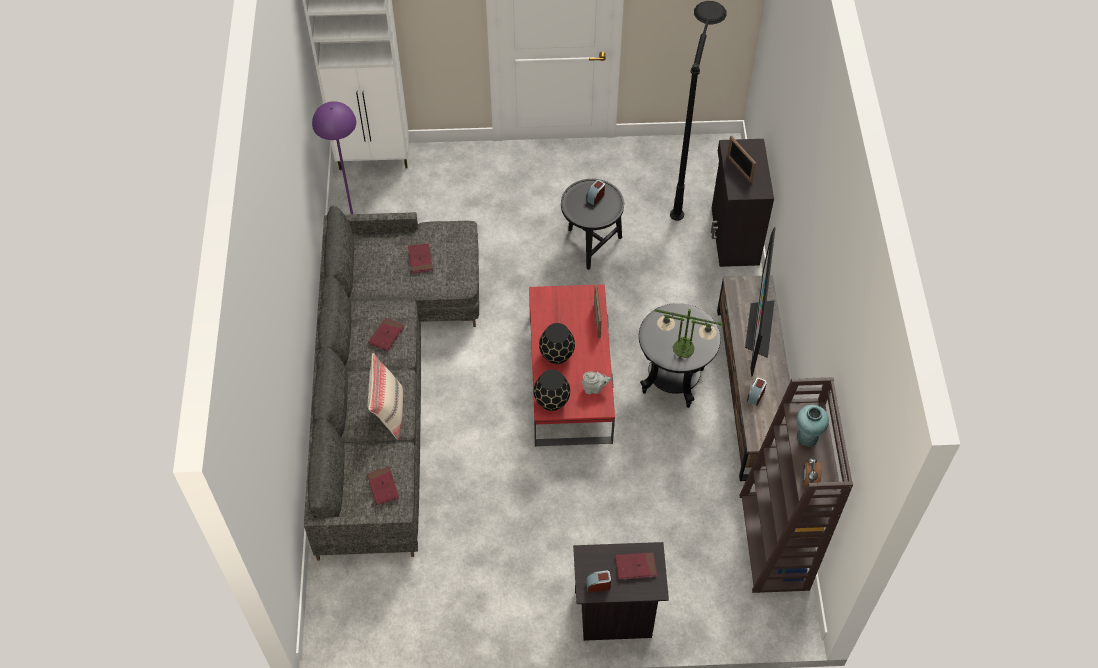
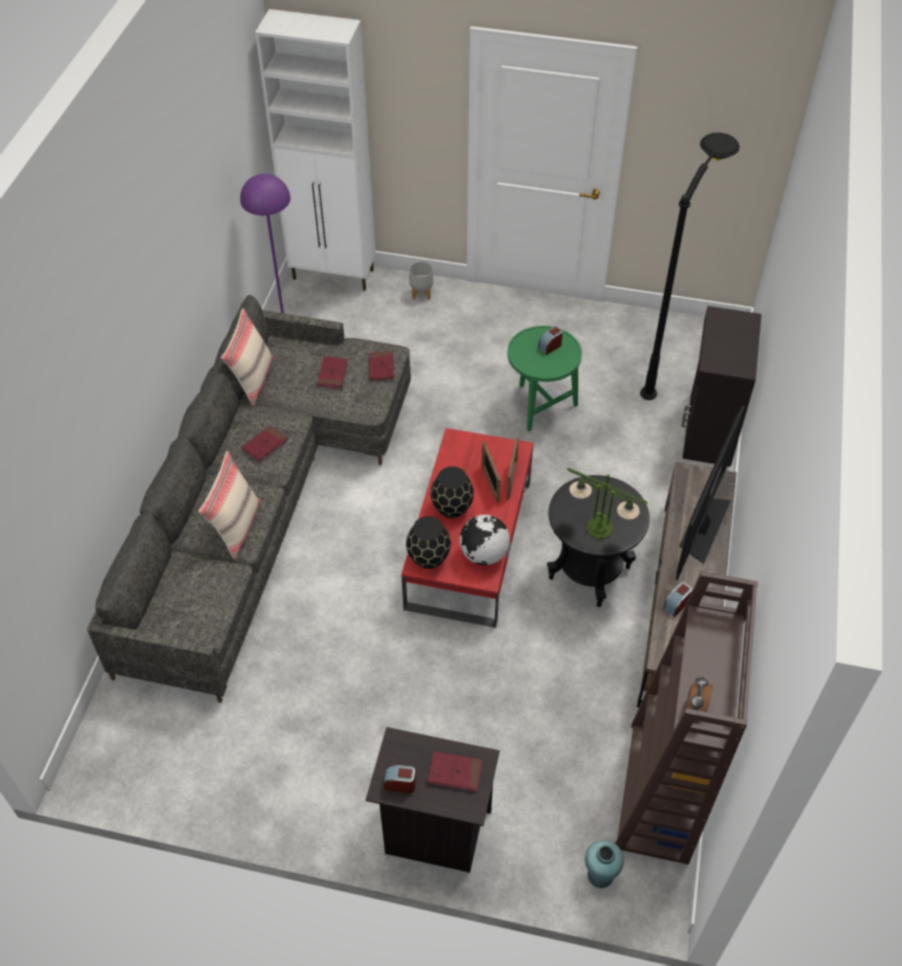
camera: 15 degrees right, 5 degrees down
red book [367,467,399,505] -> red book moved to [369,351,395,381]
black side table [561,179,624,270] -> green side table [507,326,582,431]
grey teapot [582,372,611,394] -> globe [460,515,510,565]
picture frame [727,136,756,183] -> picture frame moved to [482,441,501,503]
turquoise vase [796,405,829,447] -> turquoise vase moved to [585,840,624,888]
none -> beige pillow [221,308,274,406]
none -> grey planter [409,261,433,300]

